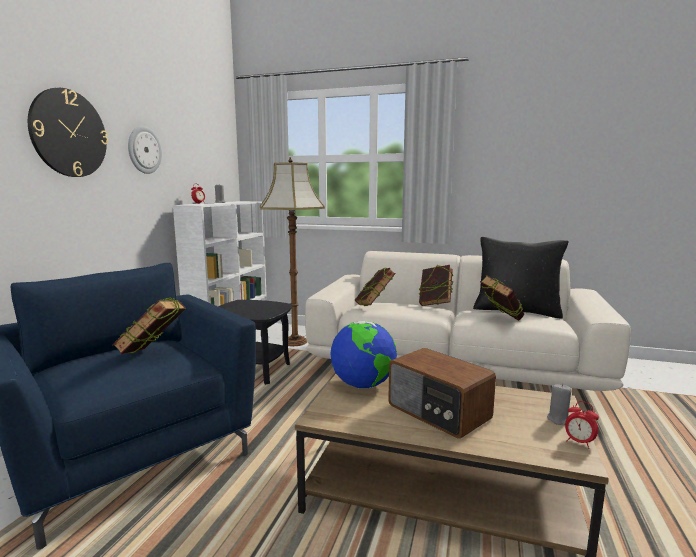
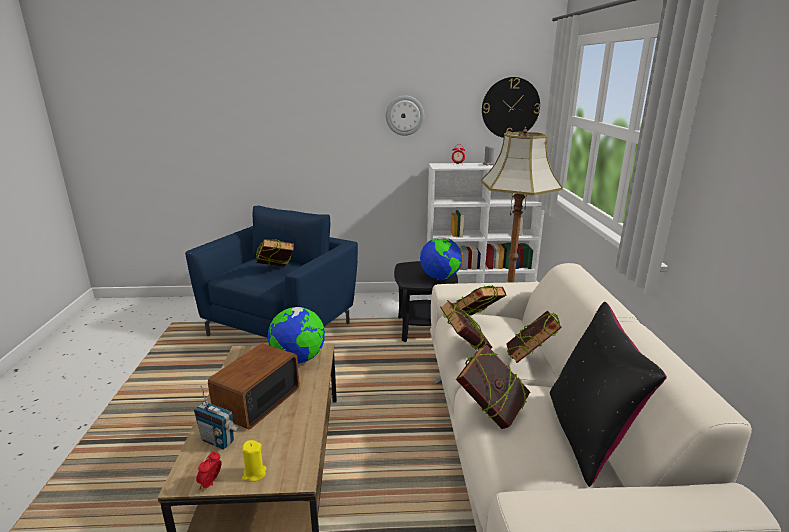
camera: 70 degrees right, 10 degrees up
wall clock [28,88,108,177] -> wall clock moved to [482,77,540,138]
grey candle [547,384,572,425] -> yellow candle [242,440,267,482]
none -> radio [194,385,238,450]
none -> globe [420,237,462,279]
none -> book [440,300,492,350]

